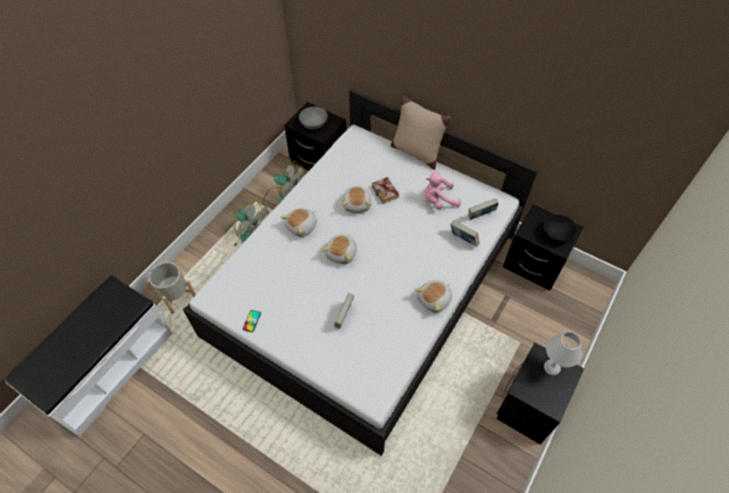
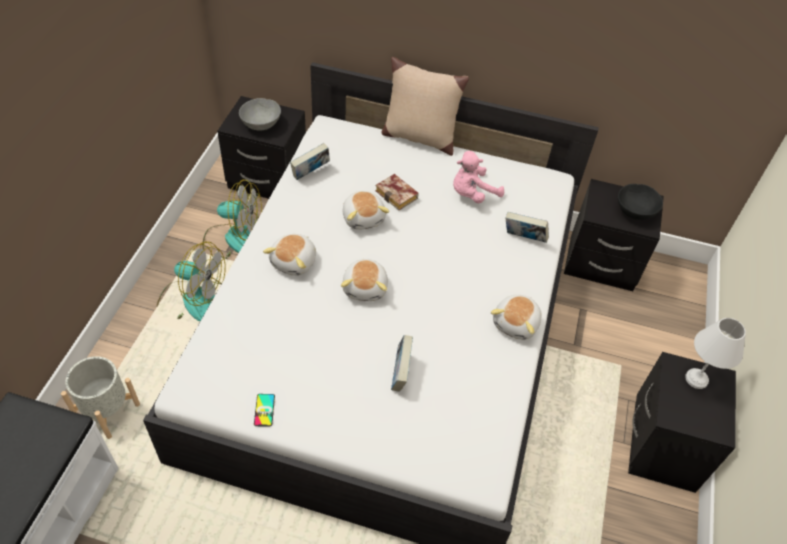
camera: 20 degrees left, 5 degrees down
book [468,198,499,220] -> book moved to [290,143,330,180]

